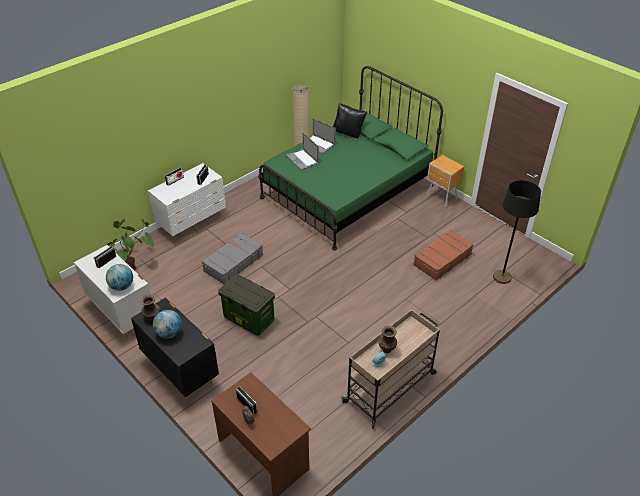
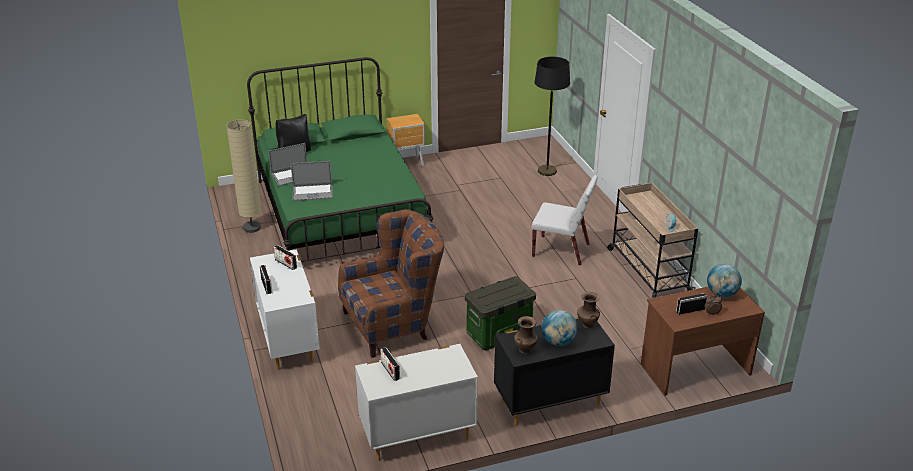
camera: 65 degrees left, 10 degrees down
globe [106,264,133,291] -> globe moved to [707,264,742,297]
potted plant [107,219,155,271] -> none
grey suitcase [202,232,263,284] -> brown armchair [338,209,444,358]
brown vase [379,326,397,353] -> brown vase moved to [577,292,600,328]
brown suitcase [413,230,473,280] -> none
none -> white chair [532,175,598,265]

